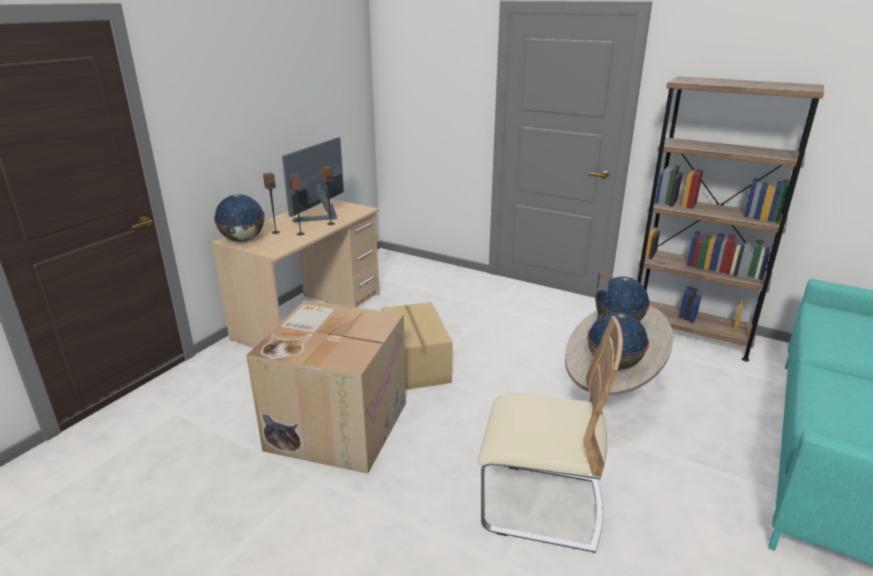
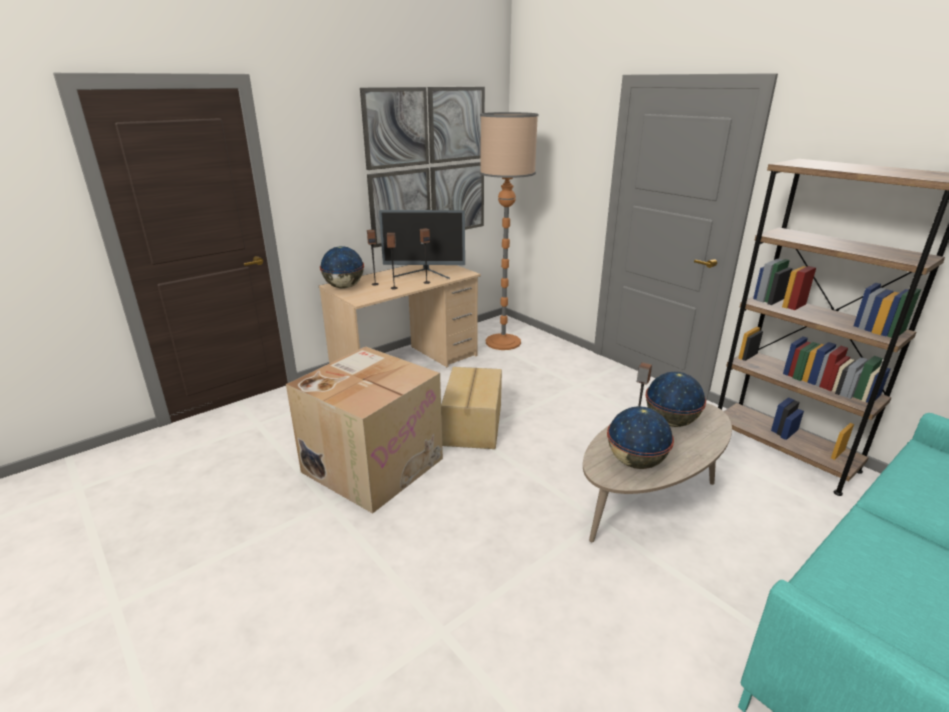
camera: 20 degrees right, 0 degrees up
monitor [282,137,344,222] -> monitor turned 135 degrees counterclockwise [379,210,465,279]
beige chair [478,316,623,553] -> none
none -> picture [360,87,485,248]
none -> floor lamp [480,112,539,350]

